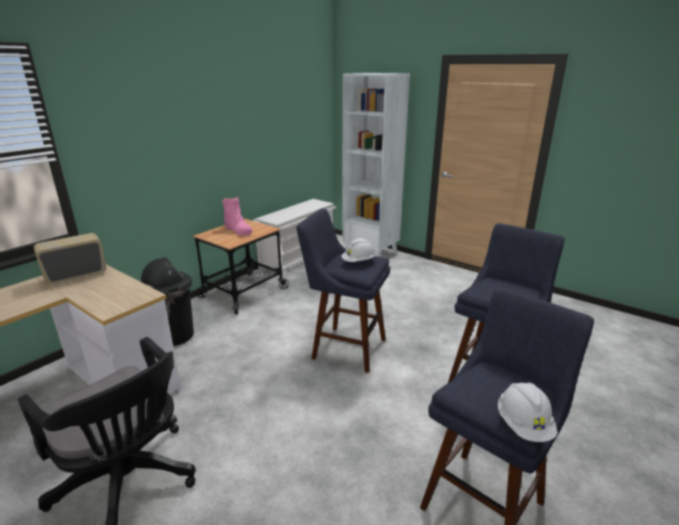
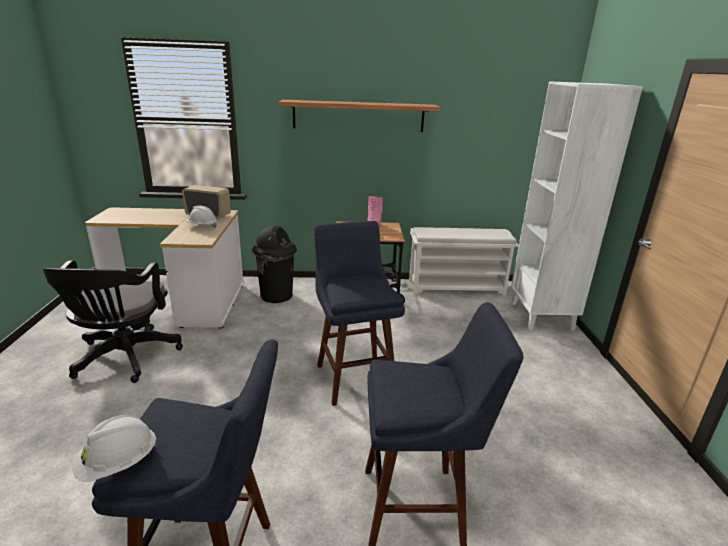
camera: 50 degrees right, 0 degrees up
white hard hat [341,238,376,262] -> white hard hat moved to [186,206,217,228]
none -> shelf [278,100,440,132]

